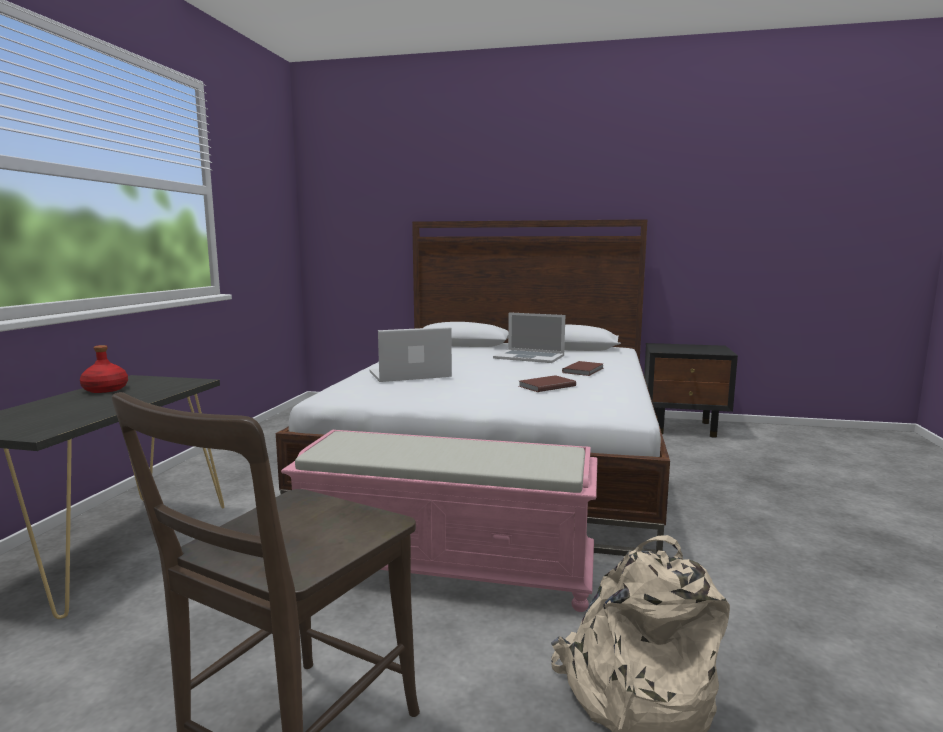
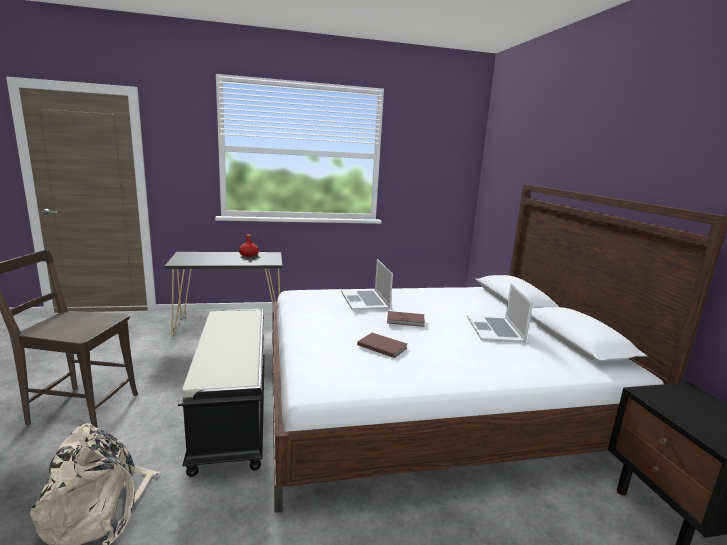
camera: 65 degrees right, 5 degrees up
pink bench [281,430,598,612] -> black bench [178,309,265,477]
laptop [370,327,452,382] -> laptop turned 150 degrees counterclockwise [341,259,393,310]
brown book [562,361,604,376] -> brown book moved to [387,311,425,327]

